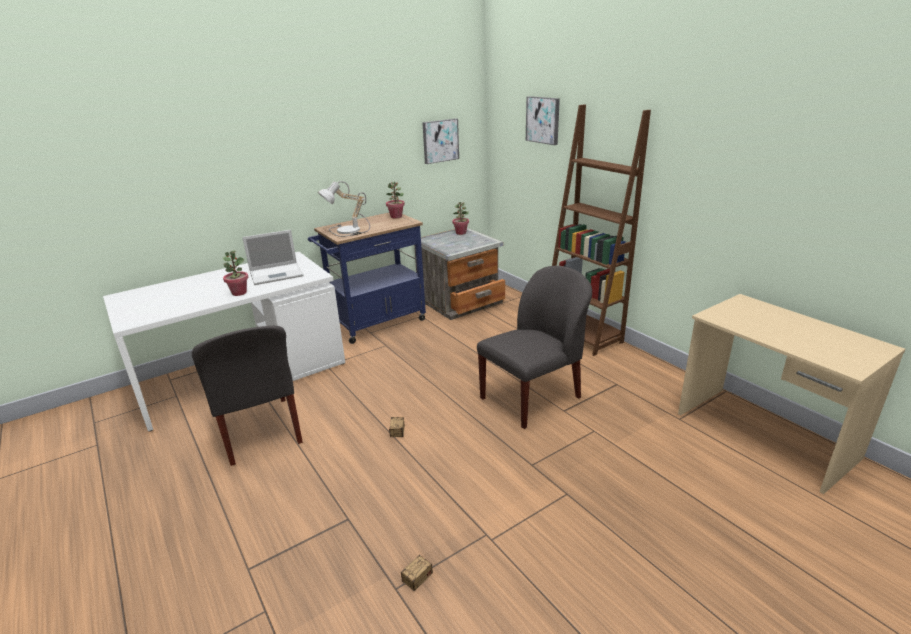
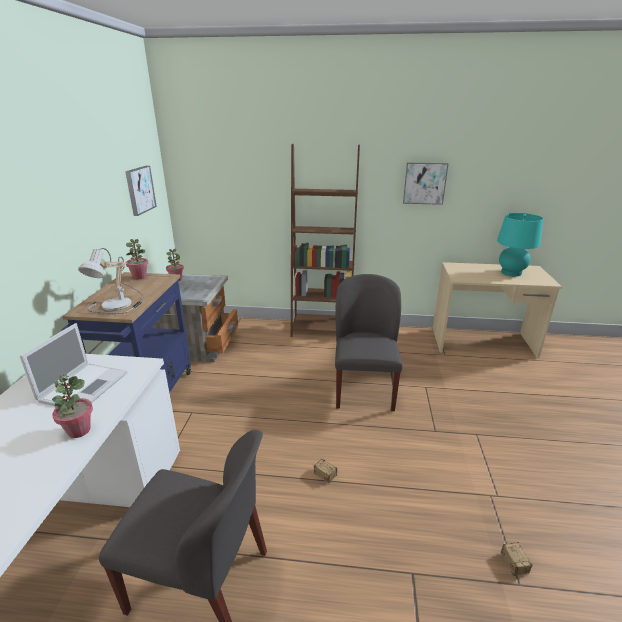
camera: 50 degrees left, 0 degrees up
picture [526,96,560,145] -> picture moved to [403,163,448,205]
none -> turquoise table lamp [497,213,543,277]

